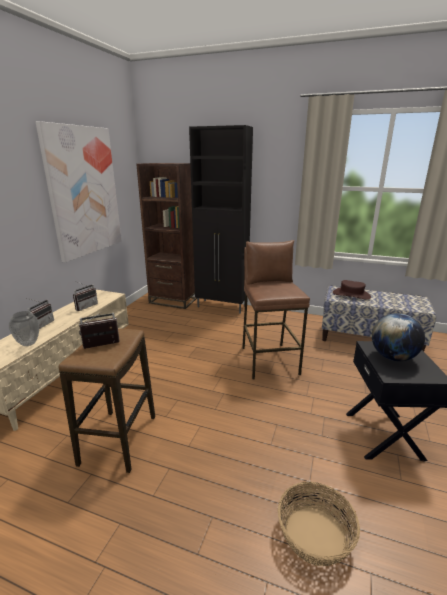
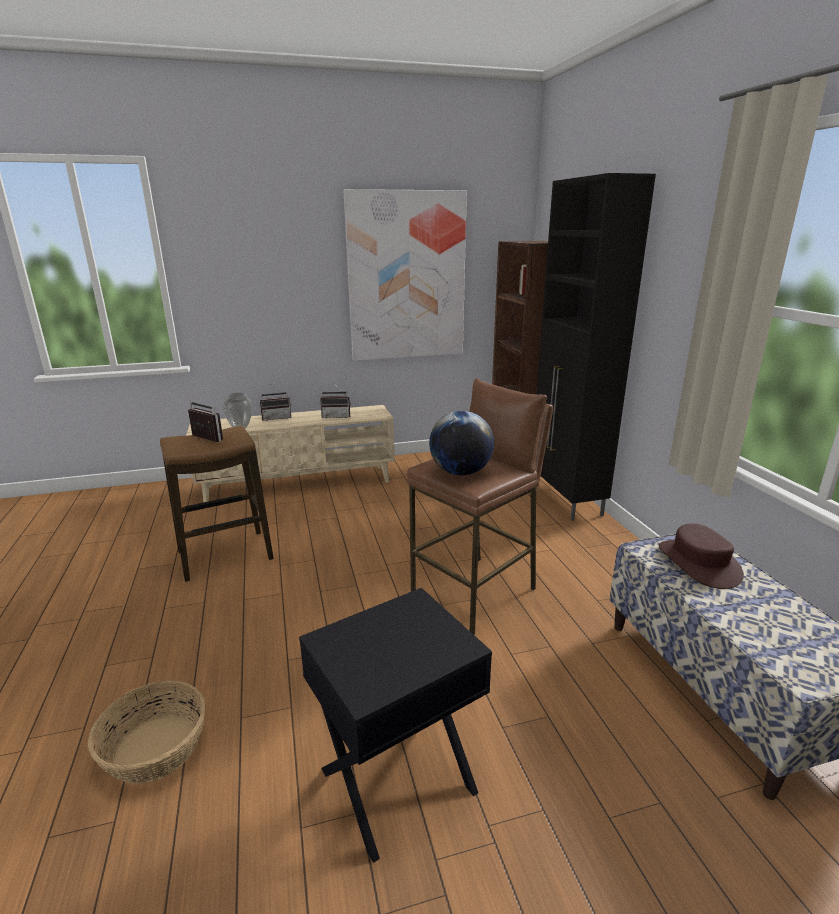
camera: 55 degrees right, 0 degrees up
globe [372,313,425,361] -> globe moved to [429,411,494,476]

